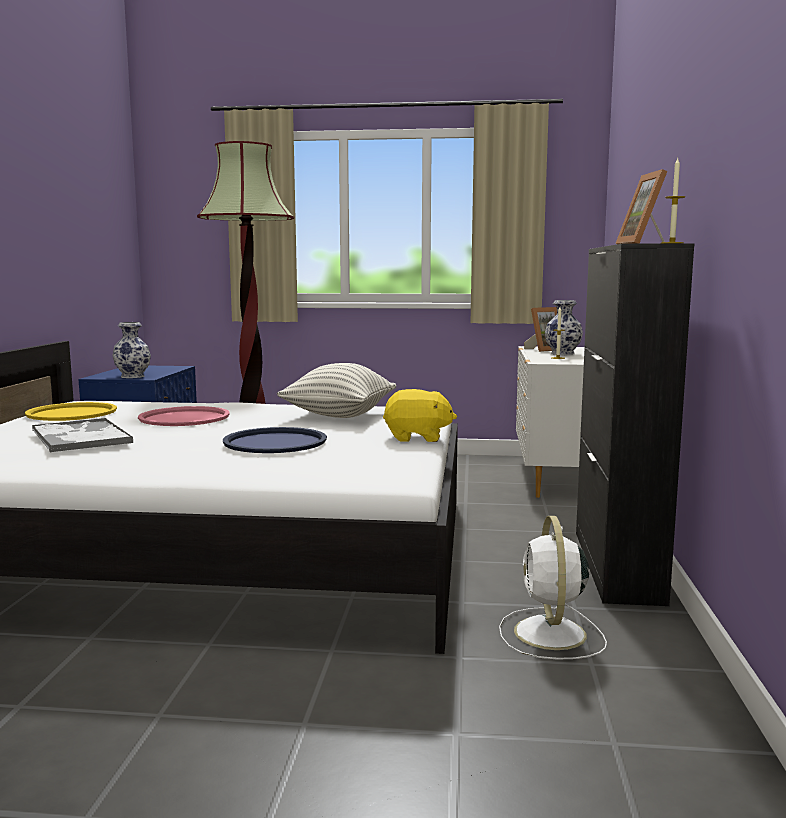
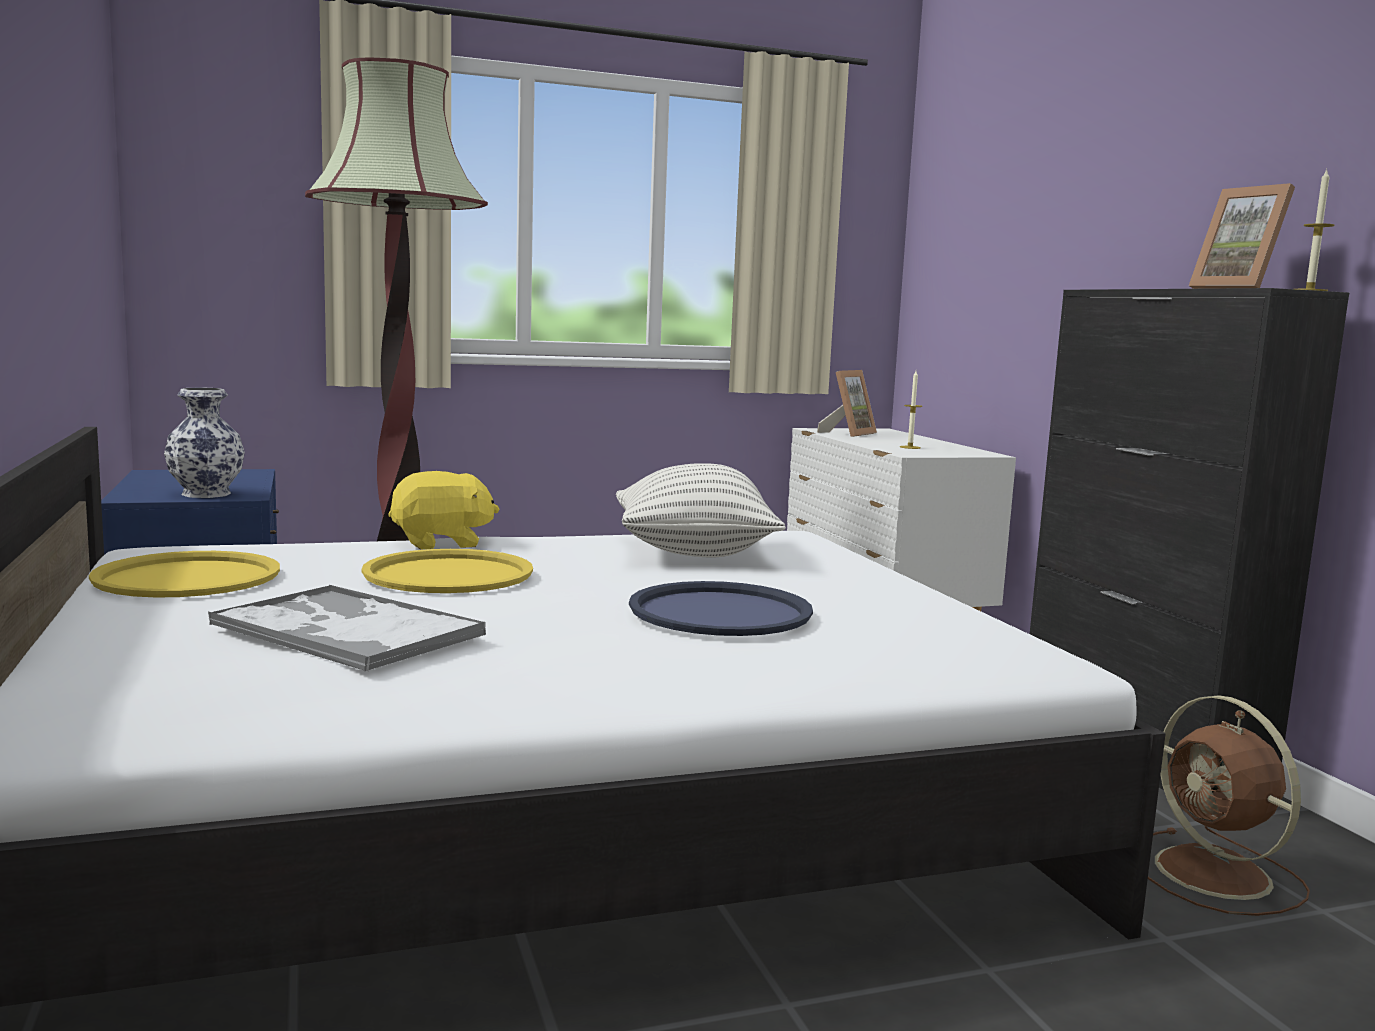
camera: 25 degrees left, 0 degrees up
pink tray [138,406,230,426] -> yellow tray [362,549,533,593]
yellow plush toy [383,389,457,442] -> yellow plush toy moved to [388,471,499,550]
white fan [499,516,607,660] -> brown fan [1148,695,1310,916]
vase [545,300,583,355] -> none

